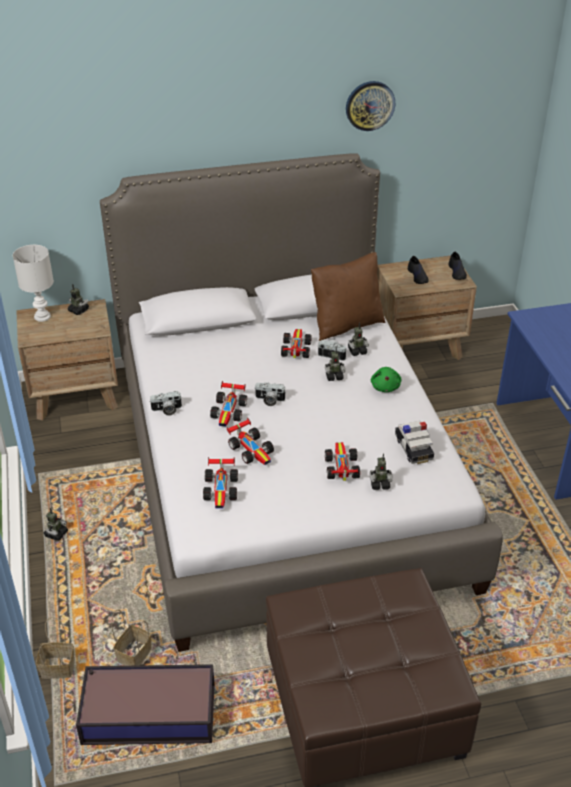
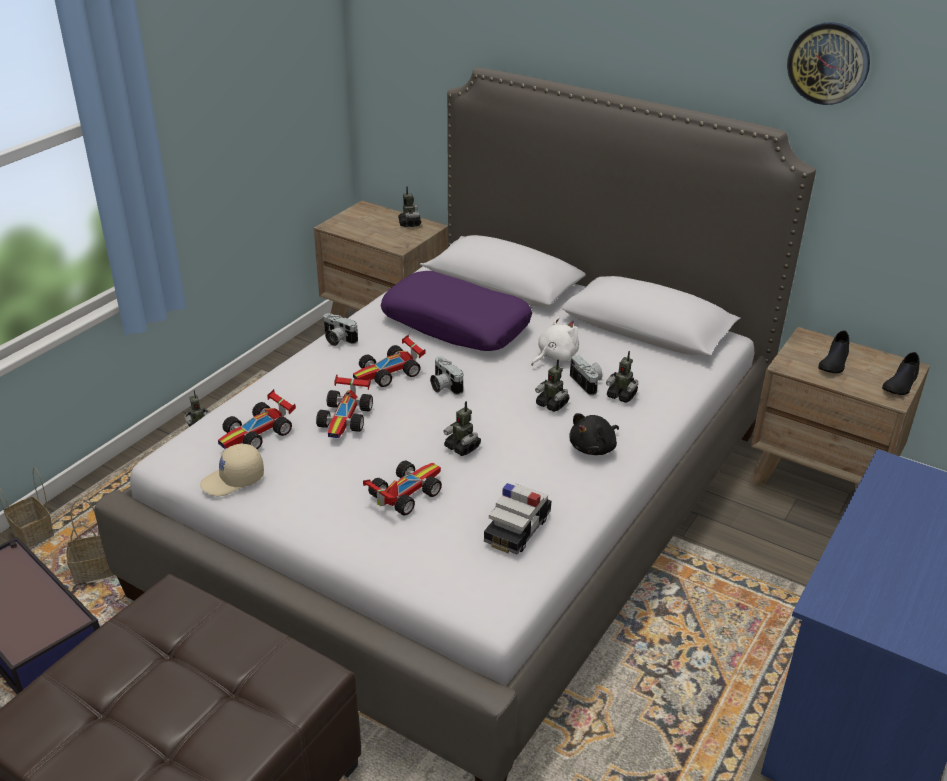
camera: 45 degrees right, 5 degrees down
white table lamp [13,245,54,322] -> none
toy car [281,329,312,358] -> white plush toy [532,317,579,366]
brown pillow [311,252,386,341] -> none
toy robot [369,453,393,490] -> toy robot moved to [443,401,481,456]
green plush toy [371,367,402,392] -> black plush toy [569,413,619,455]
none -> beige cap [200,444,264,496]
none -> purple pillow [381,271,532,351]

